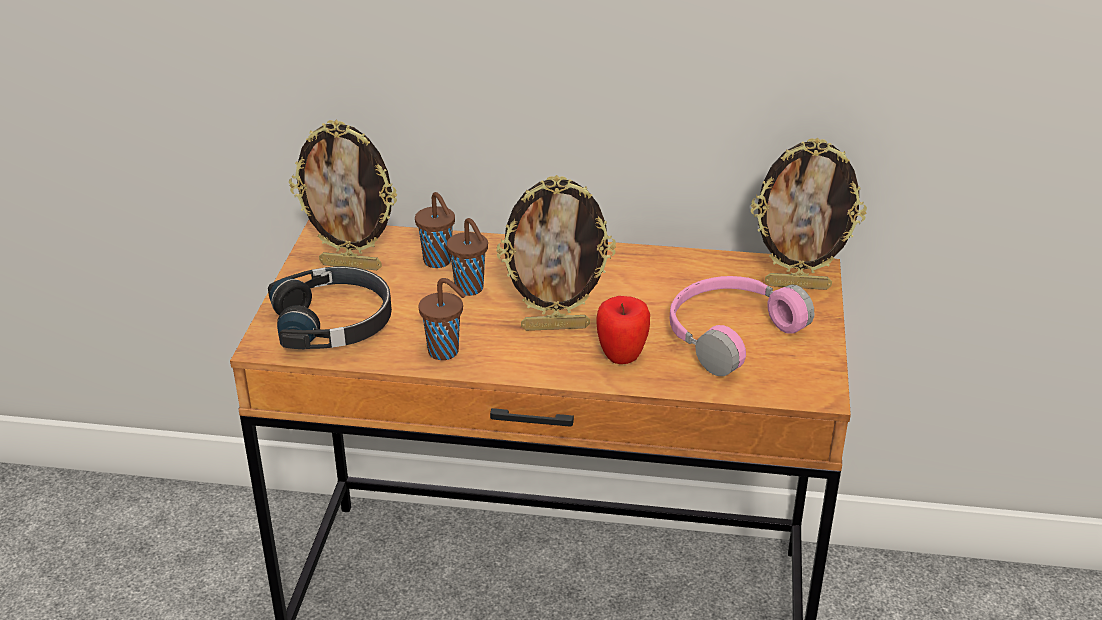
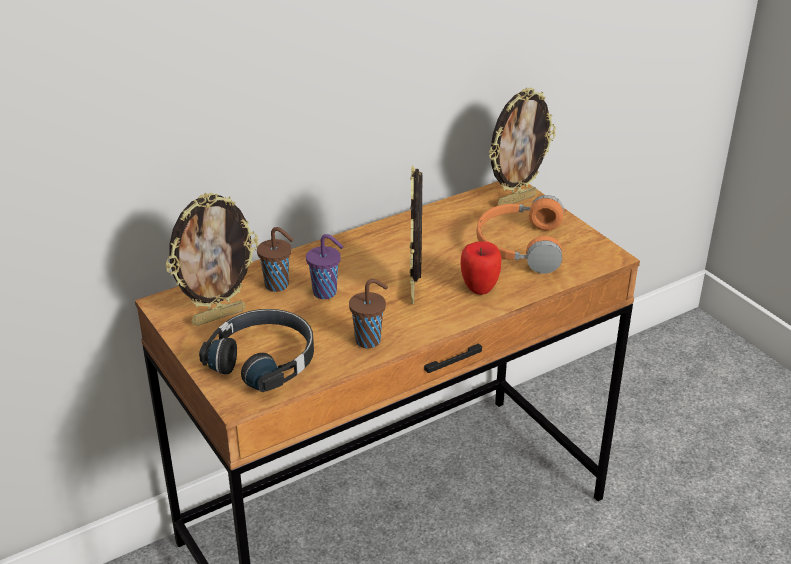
camera: 40 degrees left, 0 degrees up
brown cup [447,218,488,296] -> purple cup [306,234,344,299]
picture frame [496,175,616,331] -> picture frame turned 135 degrees clockwise [410,166,422,304]
pink headphones [670,276,814,376] -> orange headphones [476,195,564,274]

